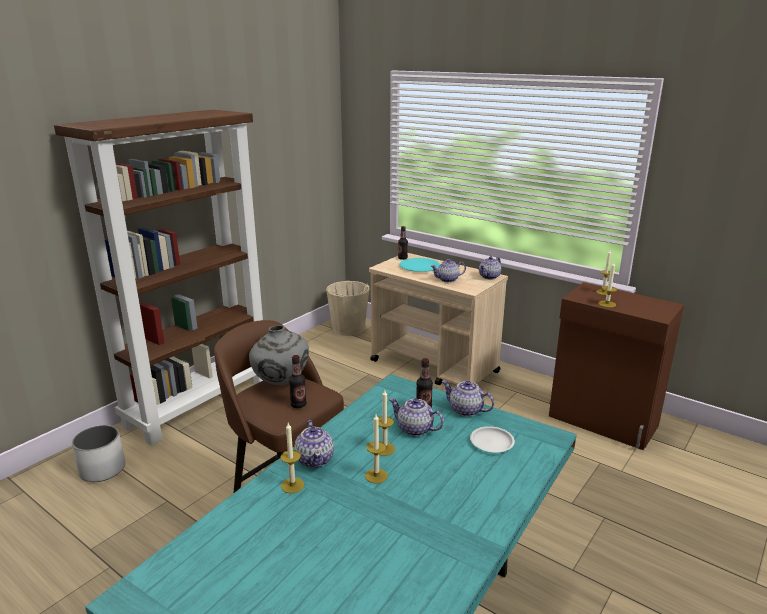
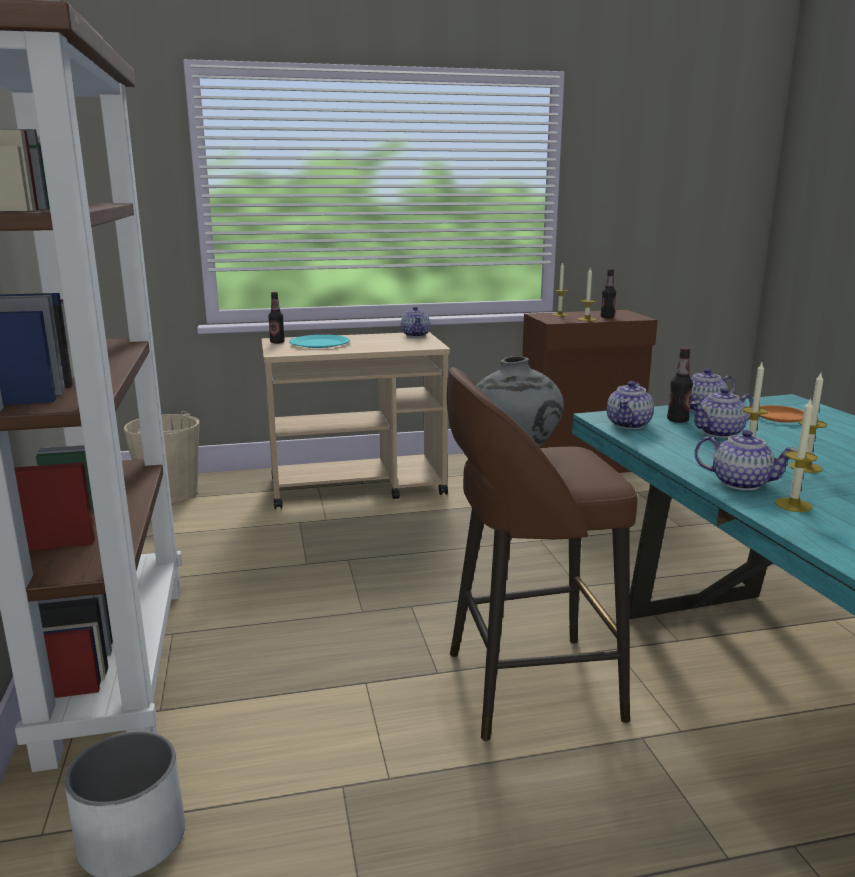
camera: 50 degrees left, 5 degrees down
bottle [289,355,306,408] -> bottle moved to [601,269,616,318]
teapot [431,259,466,282] -> teapot moved to [607,381,654,429]
white plate [470,426,515,452] -> orange plate [759,405,804,423]

